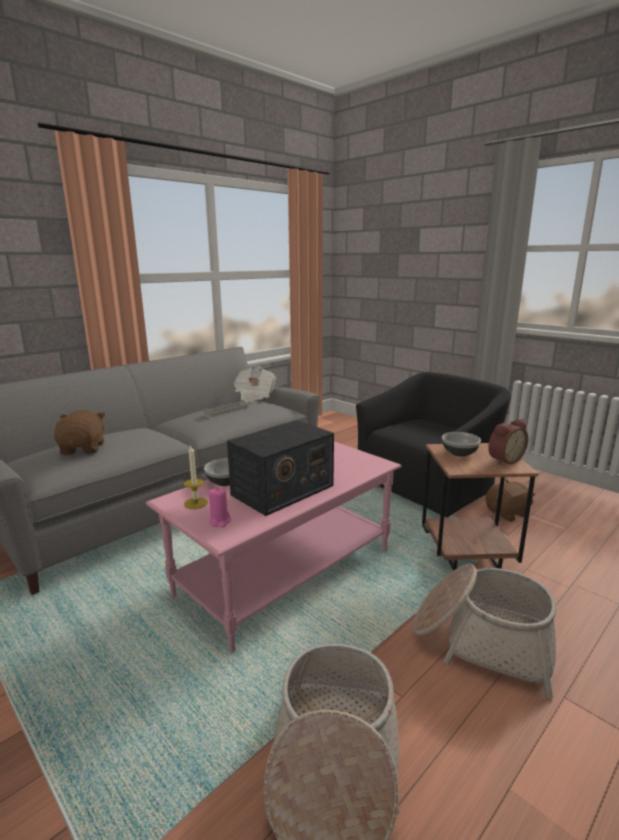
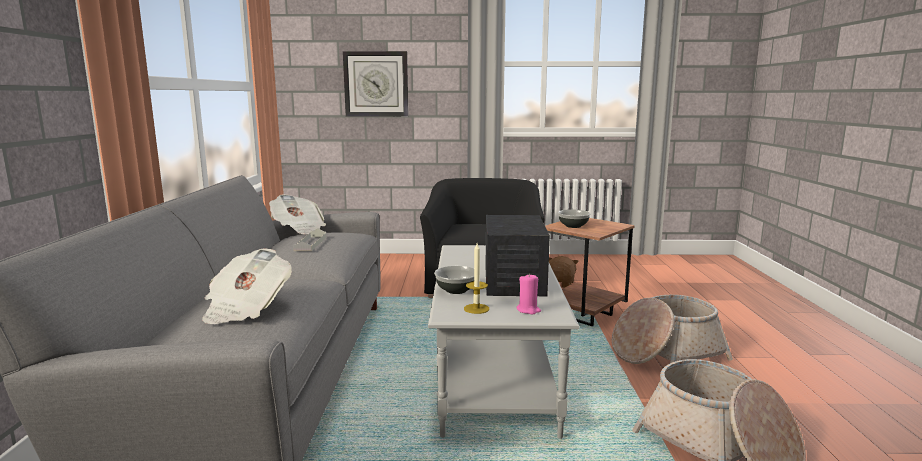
camera: 45 degrees left, 5 degrees down
brown plush toy [54,410,106,455] -> newspaper [202,249,292,324]
pink coffee table [146,441,402,652] -> grey coffee table [428,245,579,439]
alarm clock [488,419,528,465] -> none
none -> wall clock [343,51,408,117]

